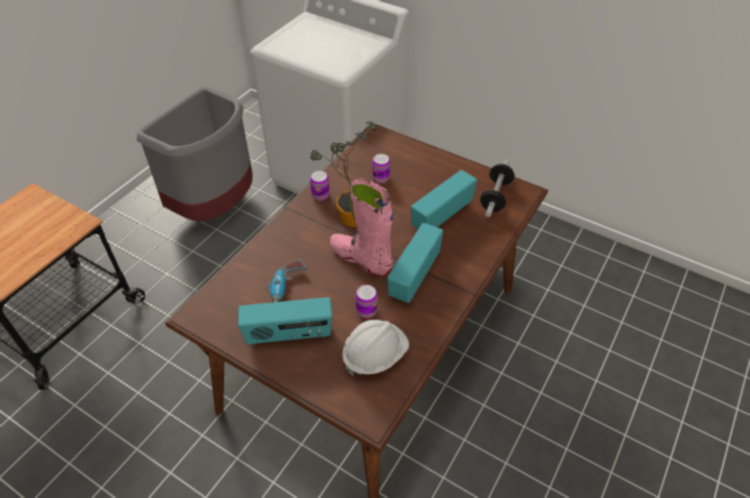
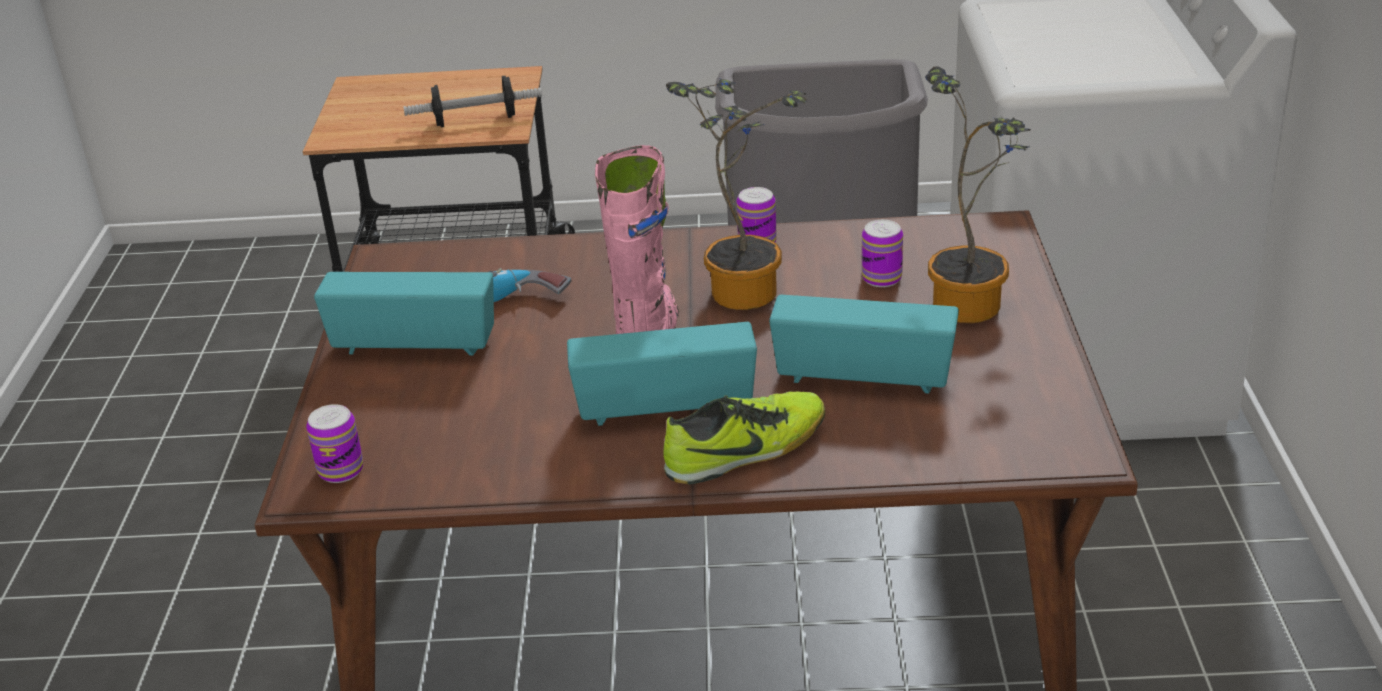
camera: 60 degrees right, 15 degrees down
radio [238,297,332,344] -> radio turned 135 degrees clockwise [314,272,494,356]
white hard hat [342,320,409,376] -> none
can [356,285,378,318] -> can moved to [306,404,363,483]
dumbbell [480,160,514,217] -> dumbbell moved to [403,76,542,127]
none -> shoe [663,391,825,485]
none -> potted plant [925,66,1031,323]

